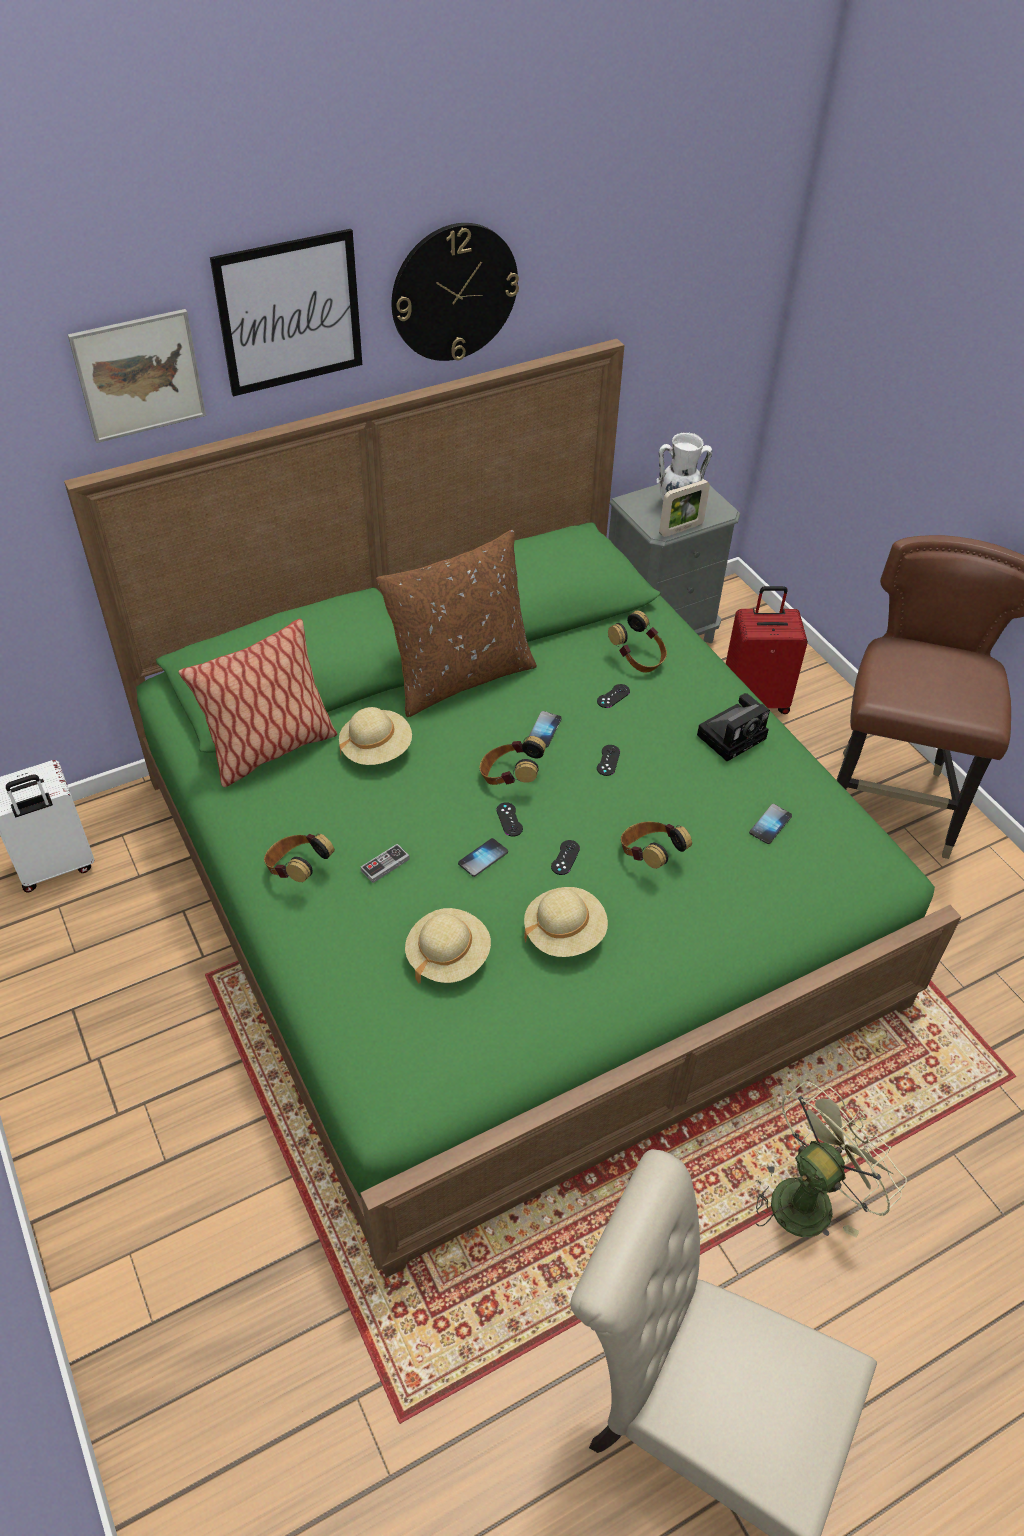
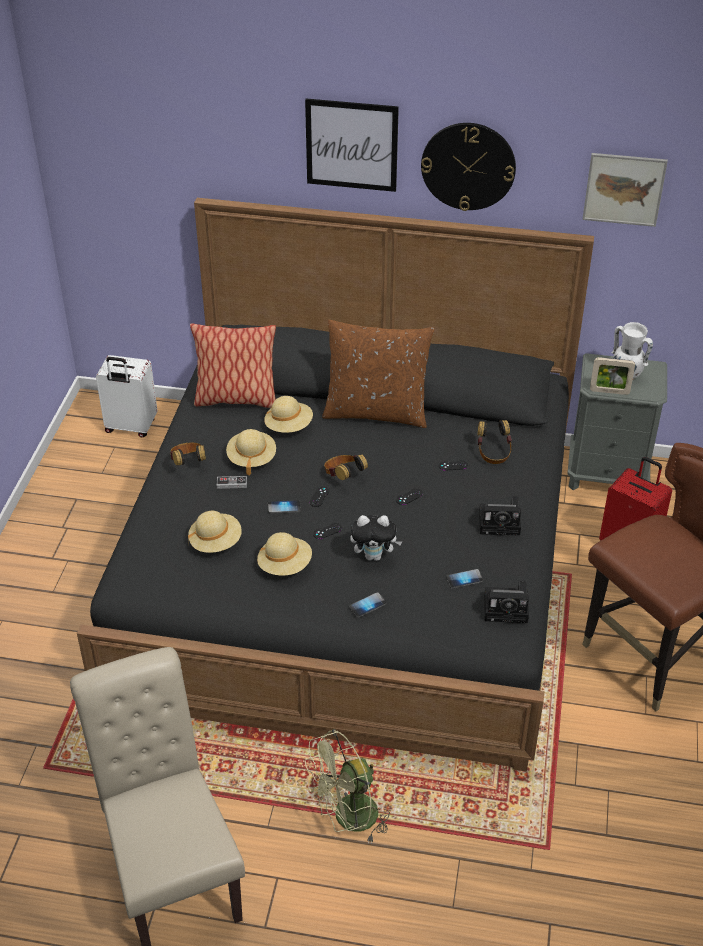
camera: 40 degrees right, 5 degrees down
green bed [64,339,961,1278] -> black bed [77,198,594,772]
picture [68,309,206,443] -> picture moved to [582,153,668,227]
phone [528,711,562,748] -> phone moved to [349,592,387,618]
headphones [621,822,692,869] -> plush toy [350,515,403,561]
green fan [756,1082,907,1238] -> green fan turned 150 degrees clockwise [305,729,390,843]
none -> beige hat [226,429,276,476]
none -> camera [484,581,529,623]

